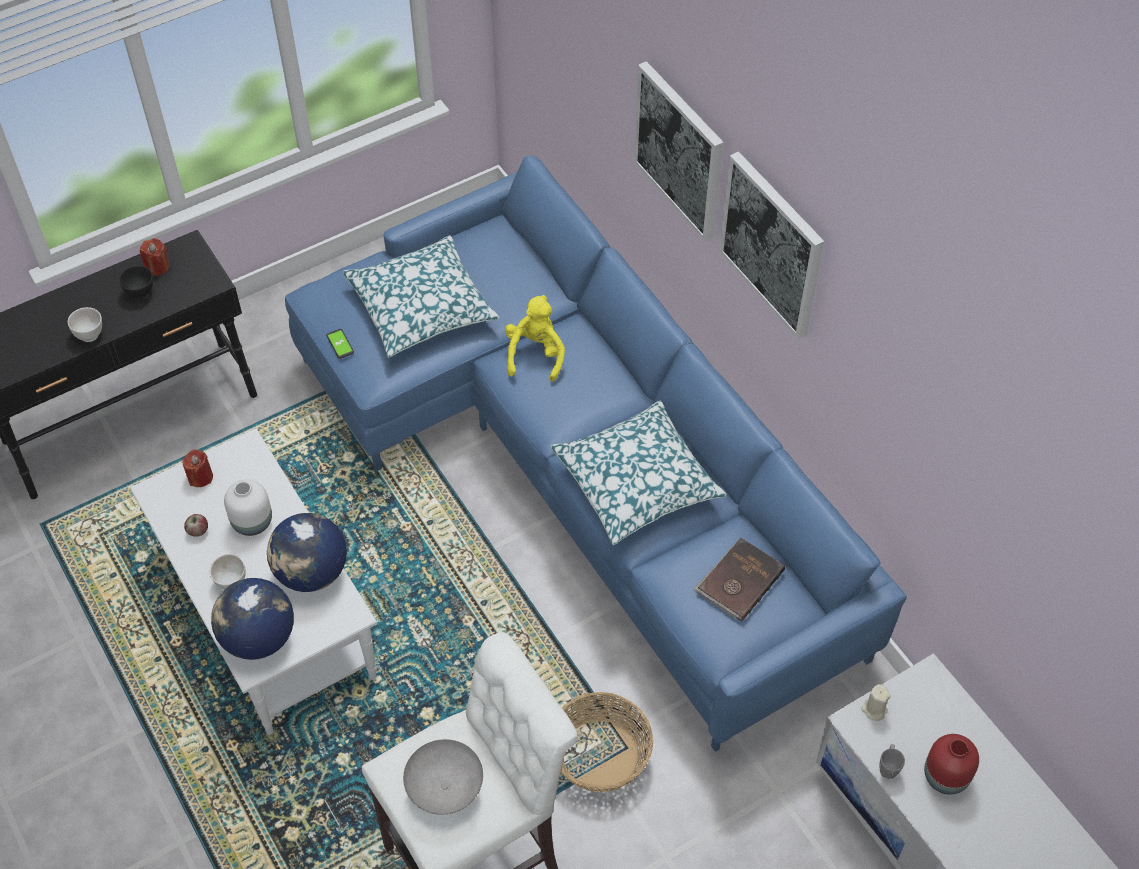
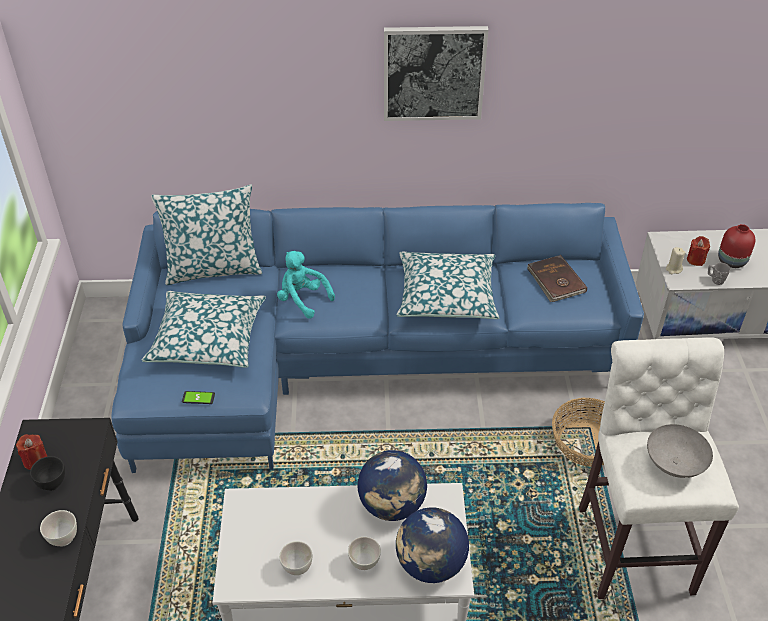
camera: 60 degrees left, 10 degrees down
red candle [182,449,213,487] -> red candle moved to [687,236,710,266]
apple [184,514,208,537] -> white bowl [279,541,312,575]
white vase [224,479,272,536] -> none
yellow plush toy [505,295,565,382] -> turquoise plush toy [277,251,335,319]
picture [634,61,724,242] -> none
none -> pillow [151,185,262,285]

